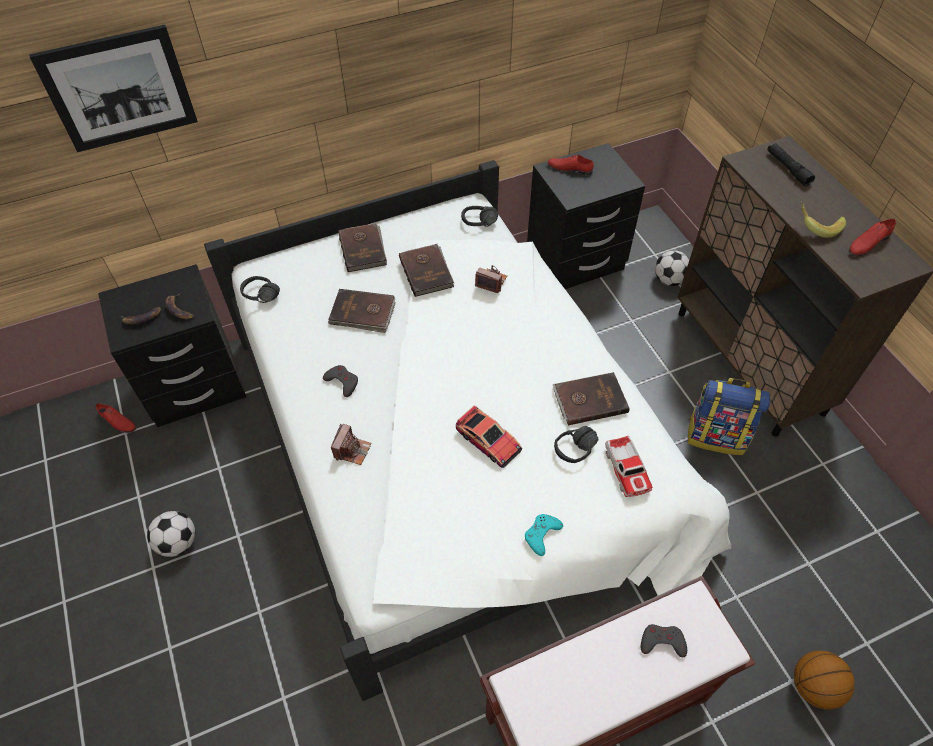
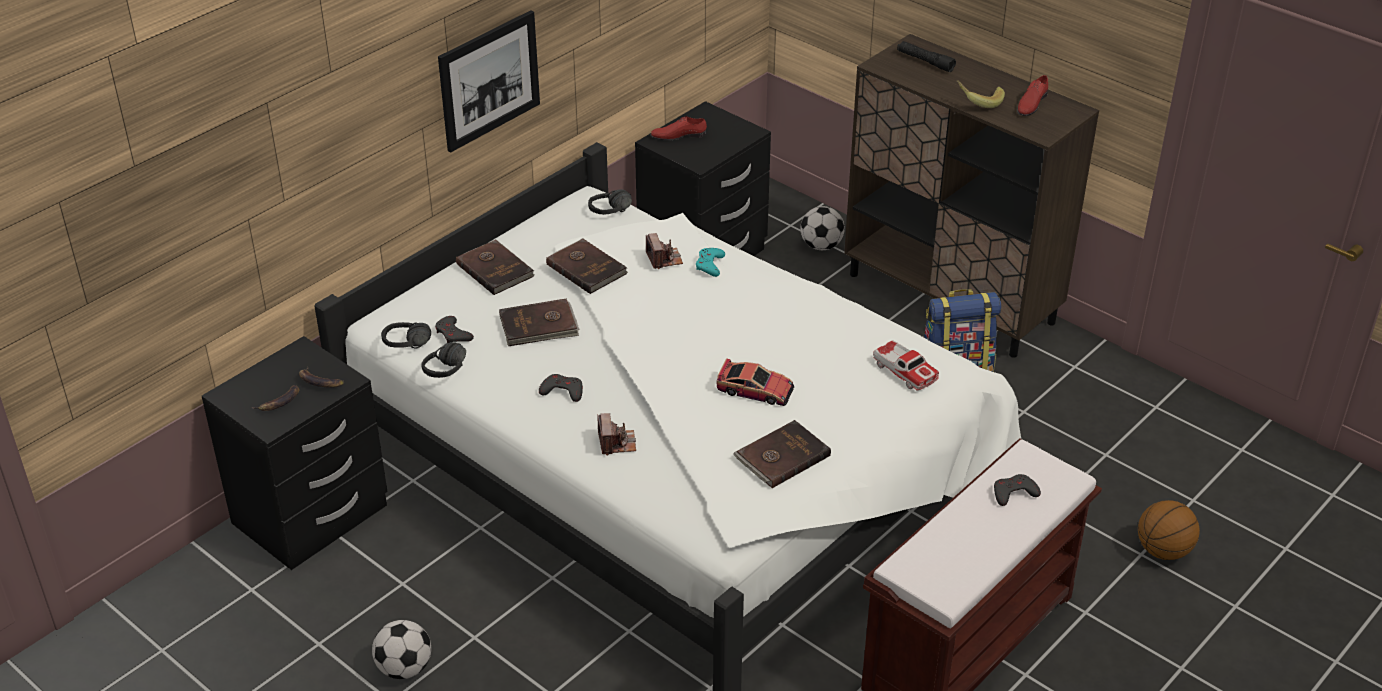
camera: 25 degrees left, 15 degrees down
picture [29,25,198,152] -> picture moved to [438,10,540,152]
red shoe [96,403,137,433] -> none
camera [475,265,507,293] -> camera turned 75 degrees clockwise [646,233,683,269]
turquoise game controller [525,514,563,556] -> turquoise game controller moved to [696,248,725,277]
brown book [553,372,630,425] -> brown book moved to [733,420,831,488]
black headphones [554,426,599,463] -> black headphones moved to [421,342,466,378]
none -> grey game controller [435,316,474,343]

